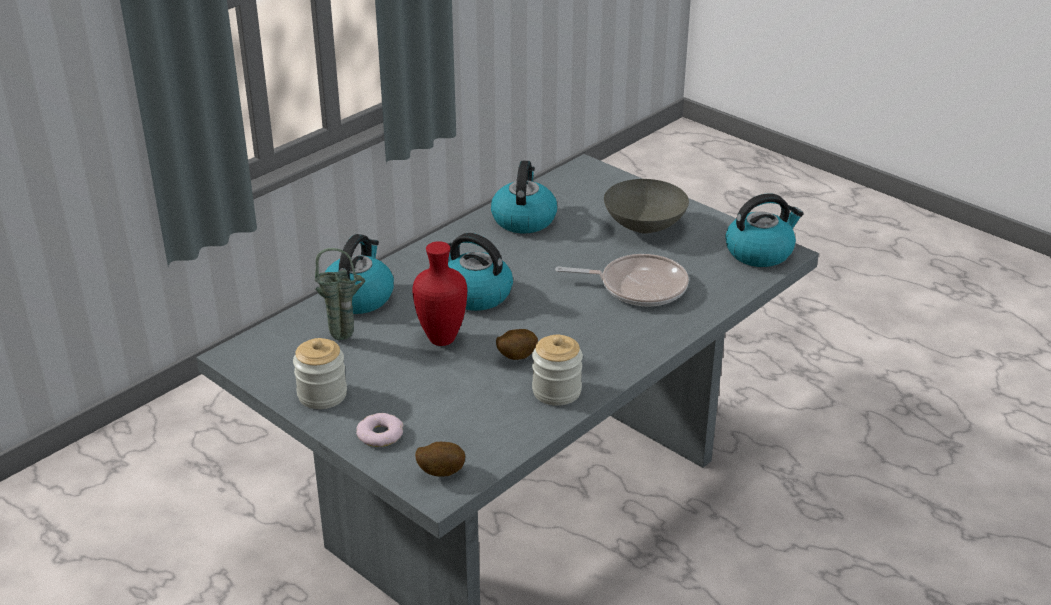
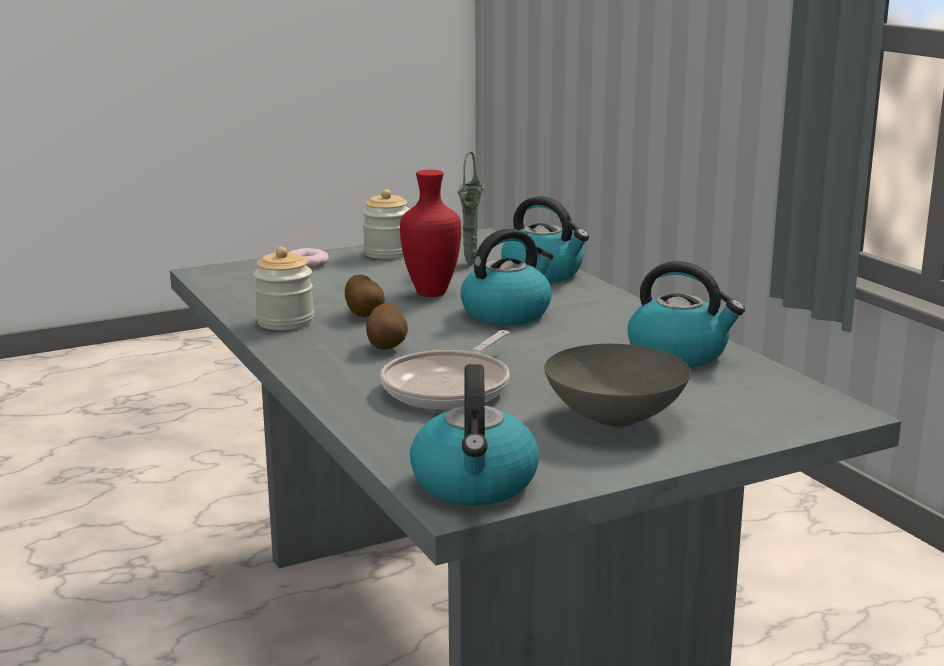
camera: 110 degrees right, 15 degrees down
potato [415,442,465,476] -> potato moved to [366,303,408,349]

